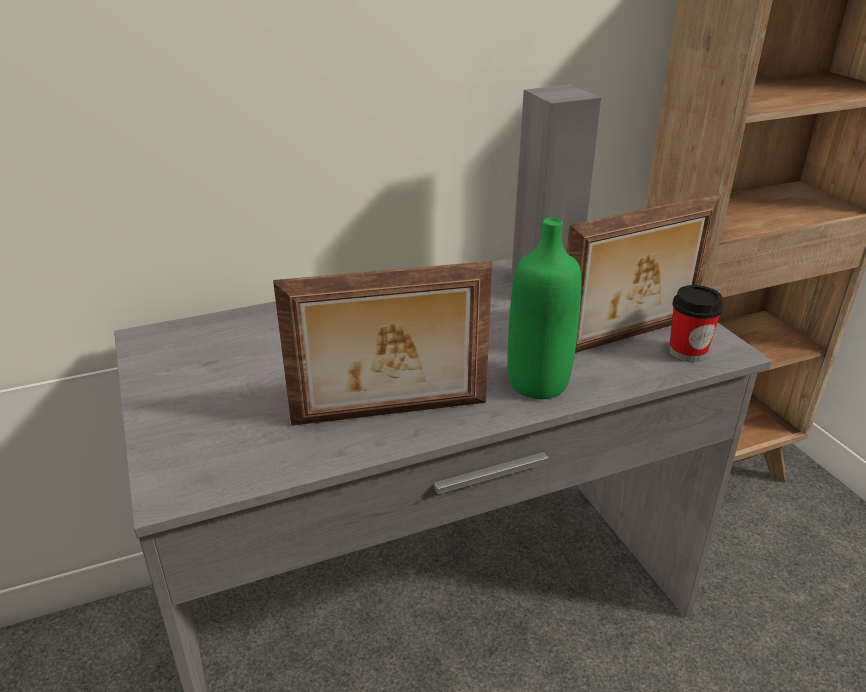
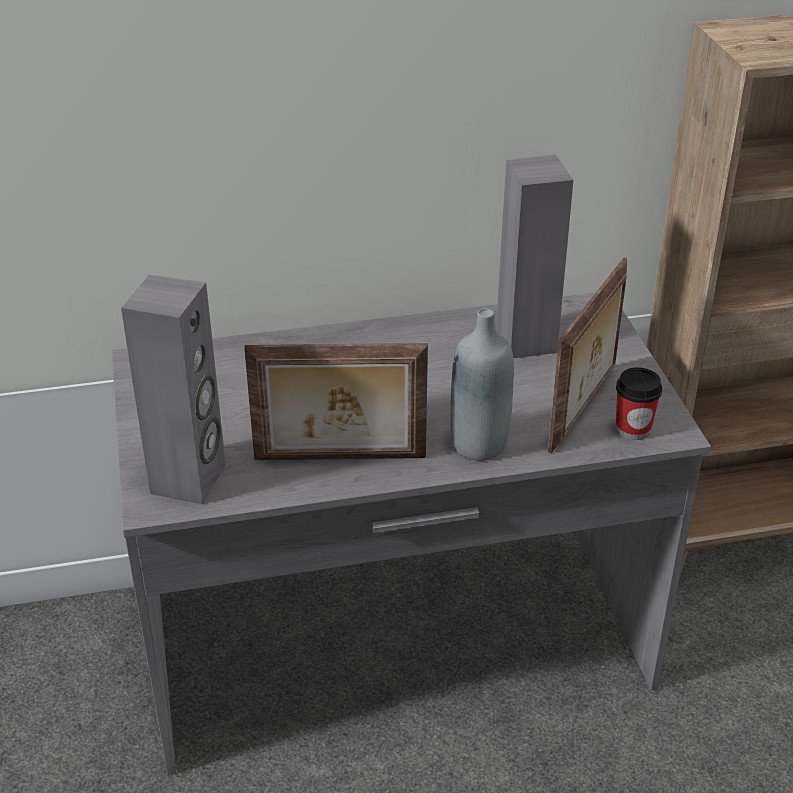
camera: 10 degrees right, 5 degrees up
green bottle [508,218,582,399] -> grey bottle [450,308,514,461]
picture frame [567,194,720,353] -> picture frame turned 45 degrees counterclockwise [548,258,627,453]
none -> grey speaker [121,275,226,504]

